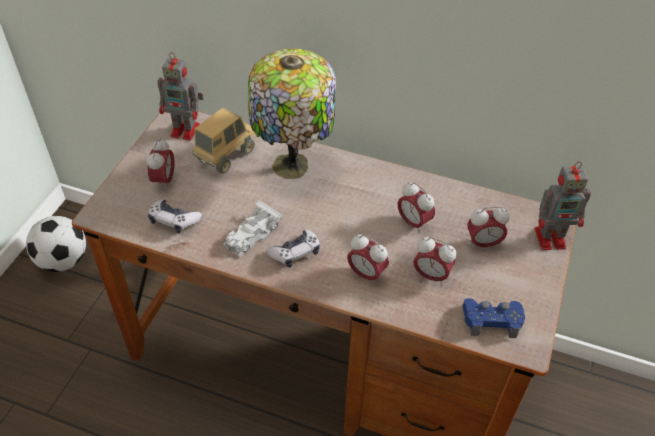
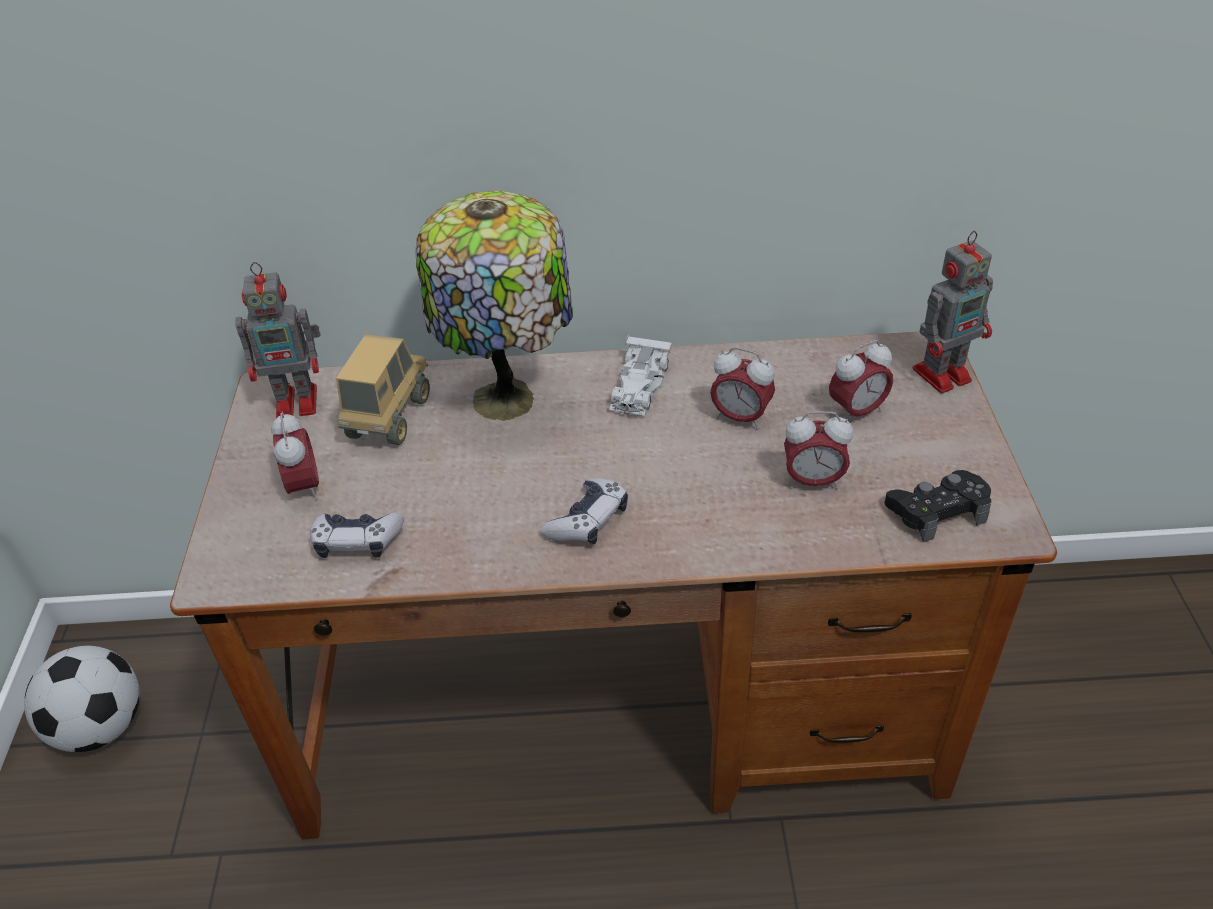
camera: 20 degrees left, 5 degrees down
white toy car [222,199,282,257] -> white toy car moved to [608,334,673,416]
alarm clock [347,235,389,285] -> none
blue game controller [463,298,525,338] -> black game controller [885,470,992,542]

